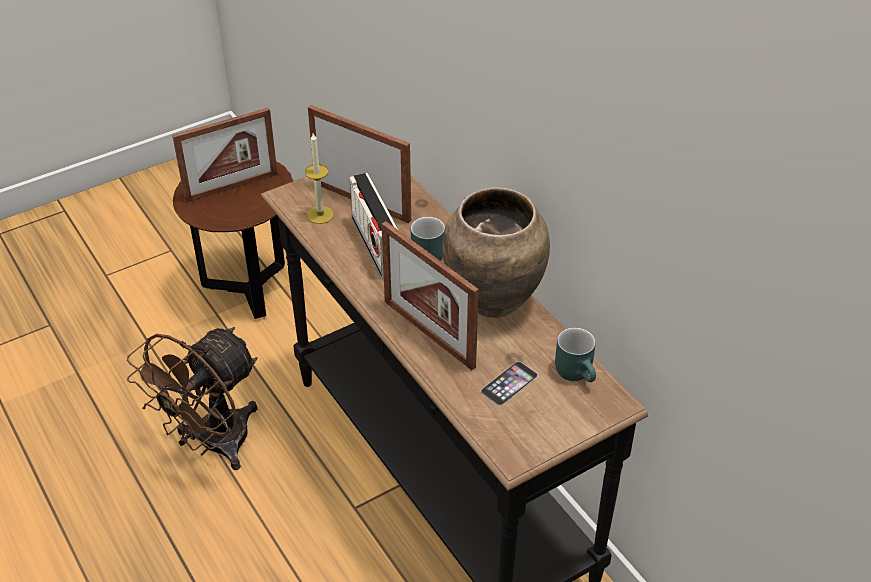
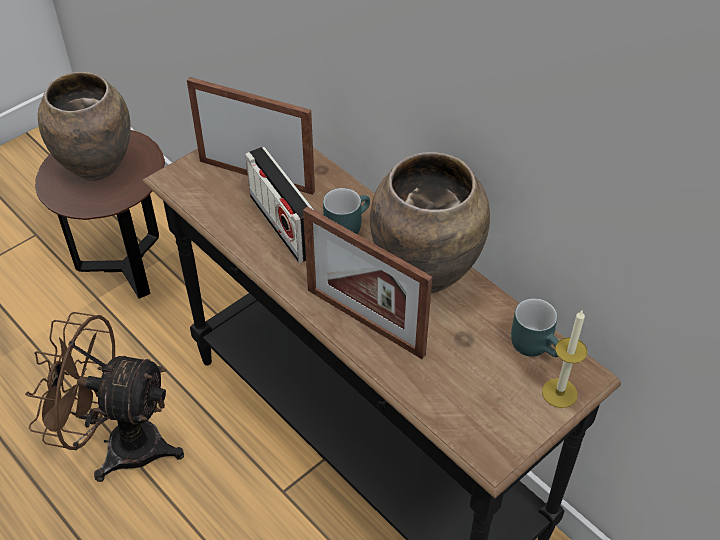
camera: 10 degrees left, 5 degrees up
brown fan [127,327,258,470] -> brown fan turned 75 degrees clockwise [25,312,184,482]
picture frame [172,108,278,203] -> brown vase [38,72,130,181]
candle [305,133,334,224] -> candle moved to [542,310,587,408]
phone [481,361,538,406] -> none

